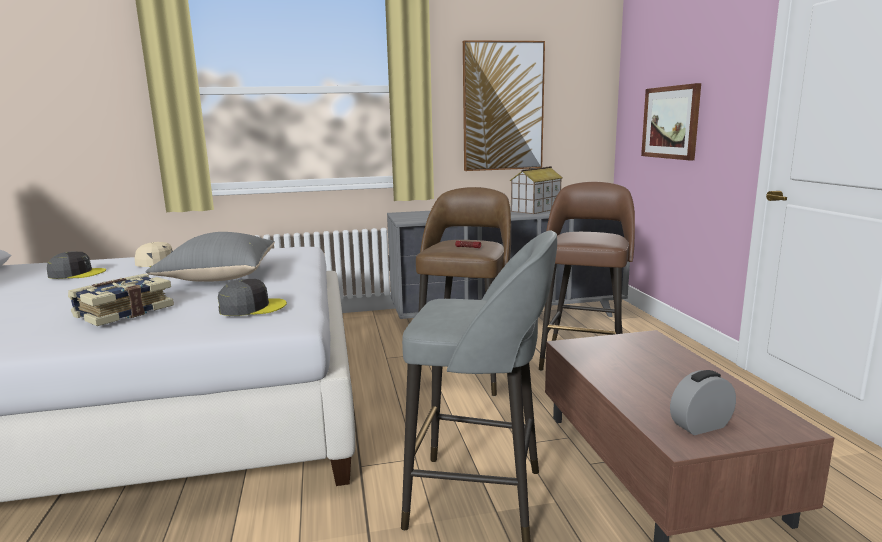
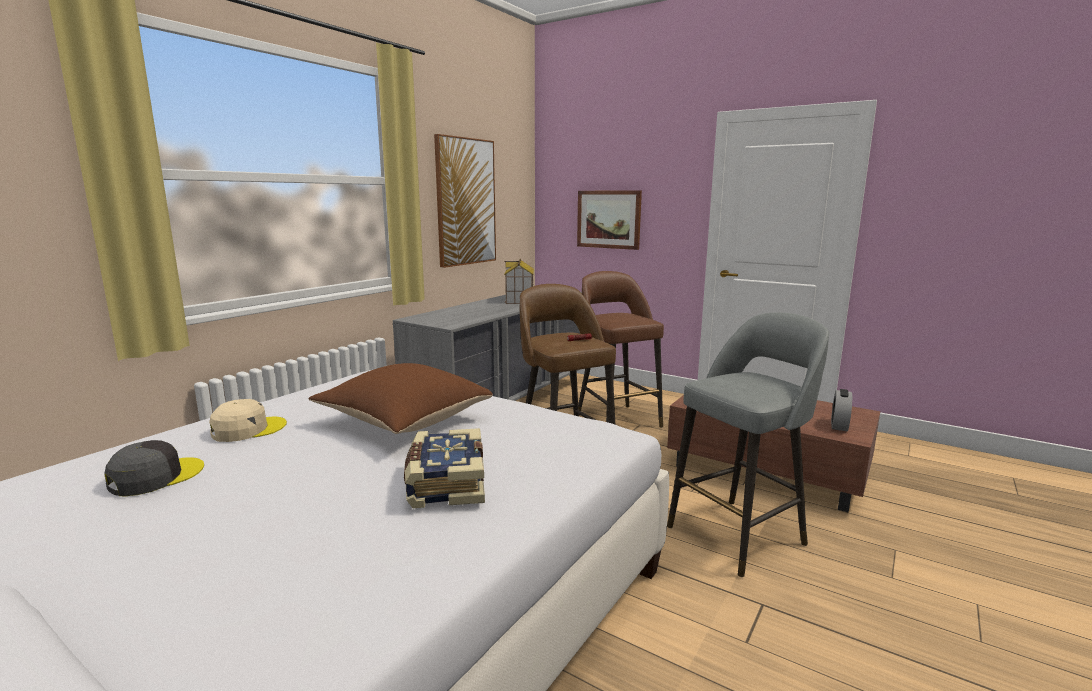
camera: 45 degrees left, 0 degrees up
grey pillow [146,232,275,282] -> brown pillow [308,363,493,434]
grey cap [218,279,287,316] -> none

